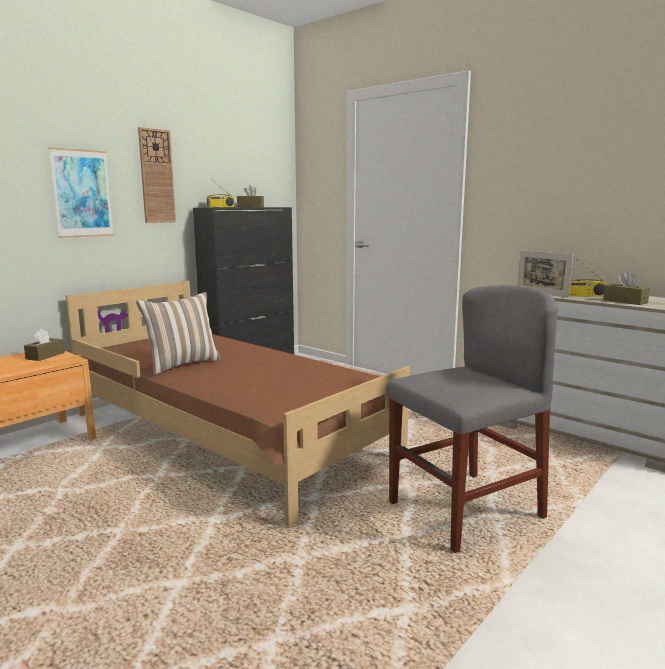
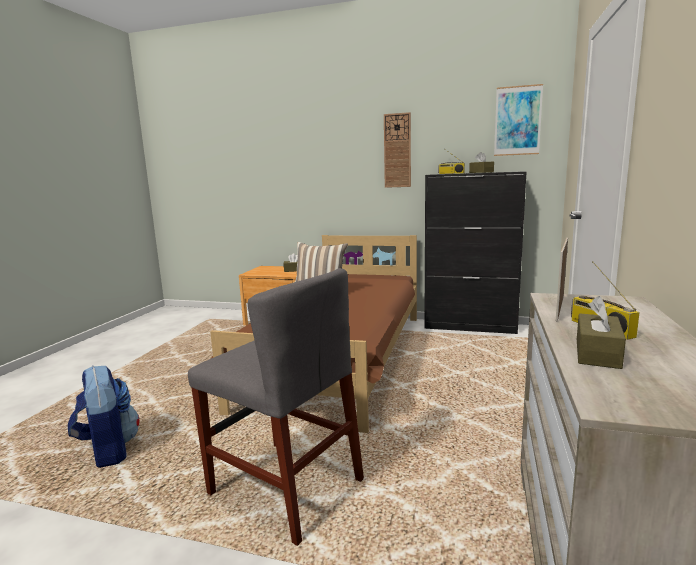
camera: 65 degrees right, 0 degrees up
picture [49,147,114,238] -> picture moved to [494,84,543,156]
none -> backpack [68,366,140,468]

